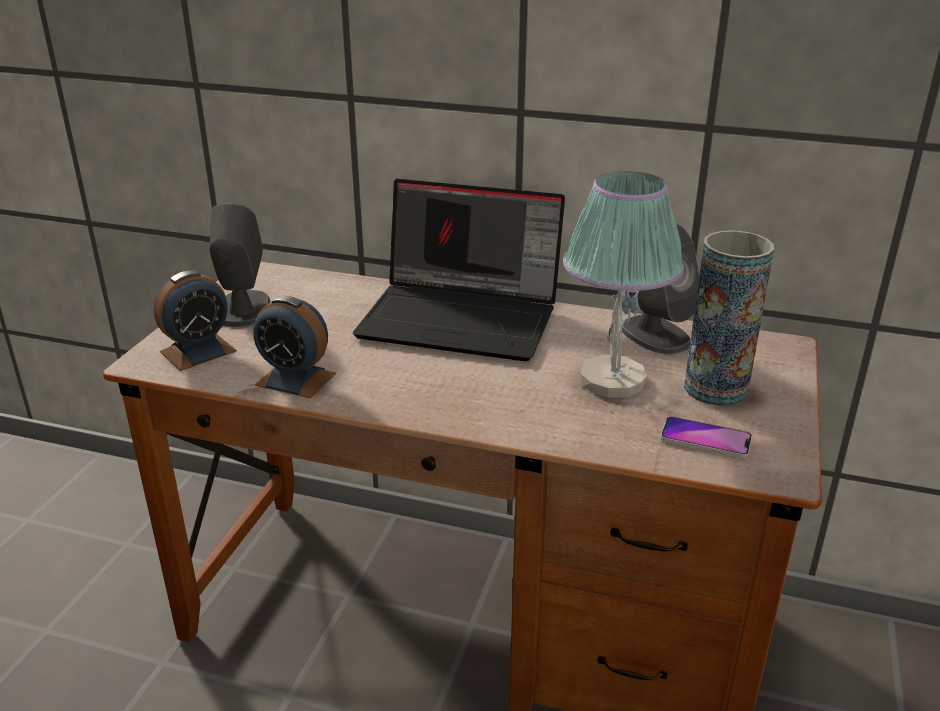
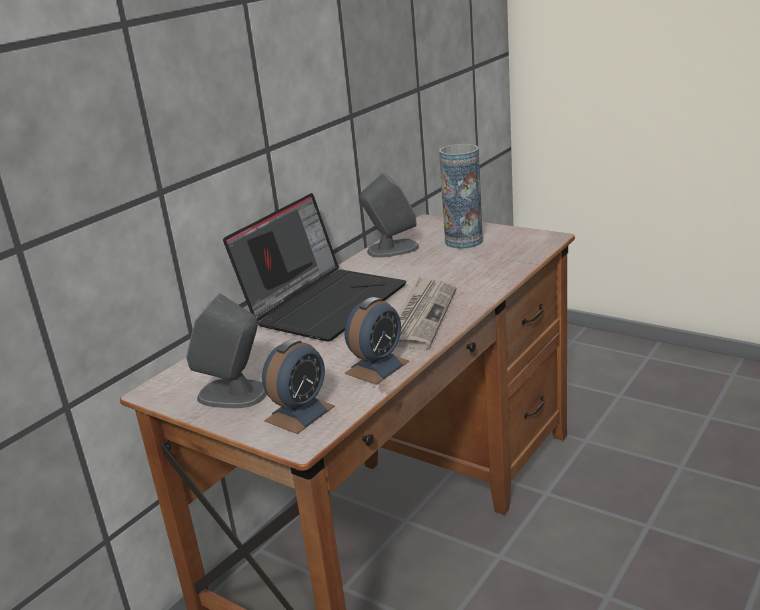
camera: 70 degrees left, 5 degrees down
alarm clock [154,270,237,371] -> alarm clock turned 60 degrees clockwise [262,338,335,434]
table lamp [563,171,684,398] -> none
phone [660,416,752,458] -> none
none -> newspaper [396,277,456,349]

